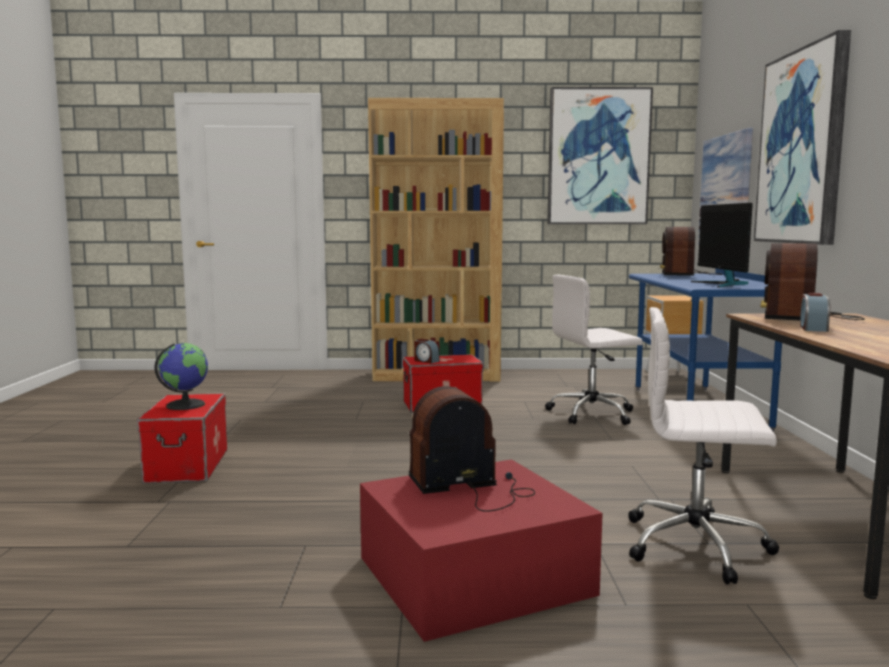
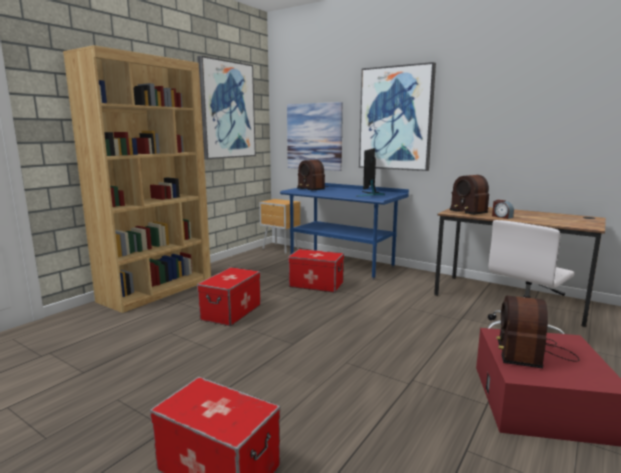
camera: 55 degrees left, 5 degrees up
globe [154,343,208,410] -> none
alarm clock [414,339,439,364] -> none
white office chair [545,275,643,425] -> storage box [288,249,344,293]
monitor [691,203,753,287] -> monitor turned 75 degrees clockwise [356,148,385,197]

